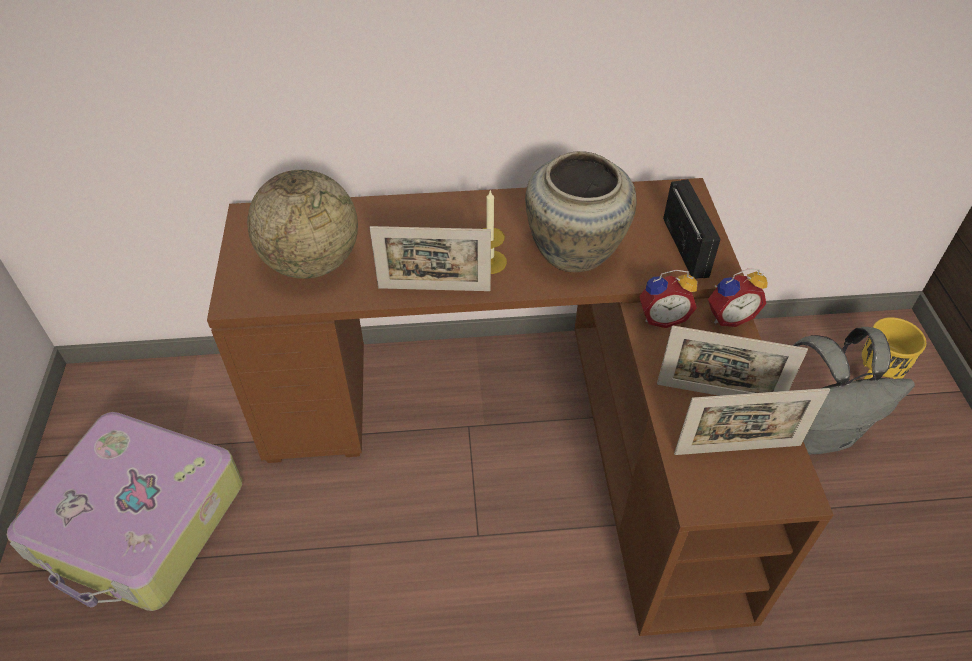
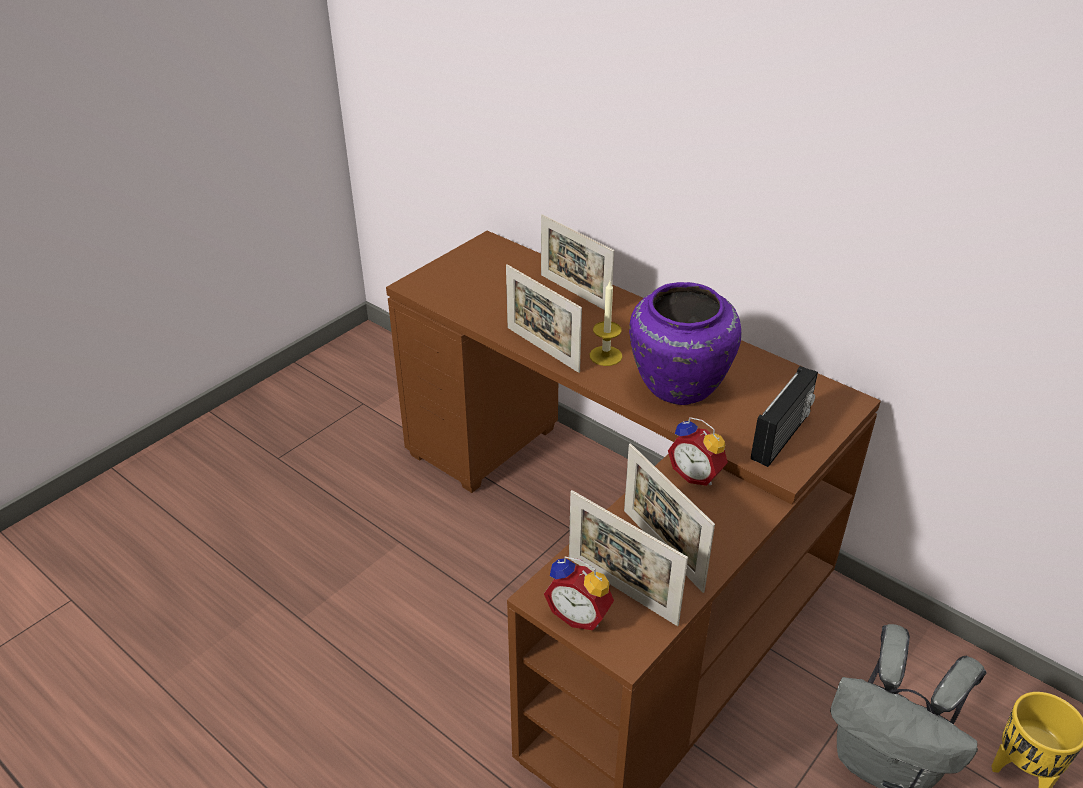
camera: 45 degrees right, 10 degrees down
suitcase [7,412,242,611] -> none
globe [247,170,358,279] -> none
beige vase [525,151,637,272] -> purple vase [629,282,741,405]
alarm clock [708,269,767,327] -> alarm clock moved to [544,557,614,630]
none -> picture frame [541,214,614,310]

